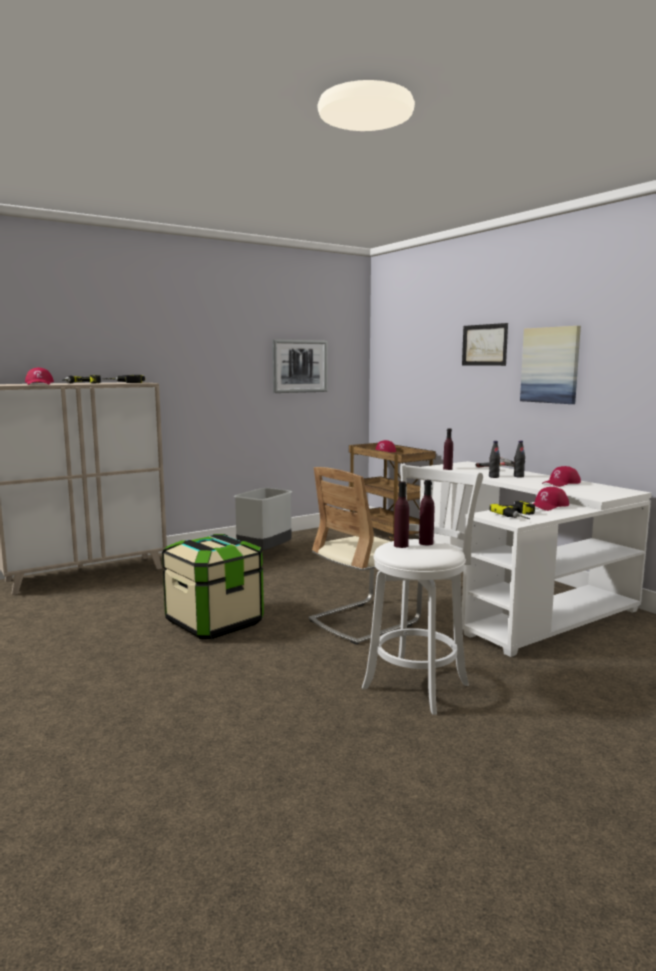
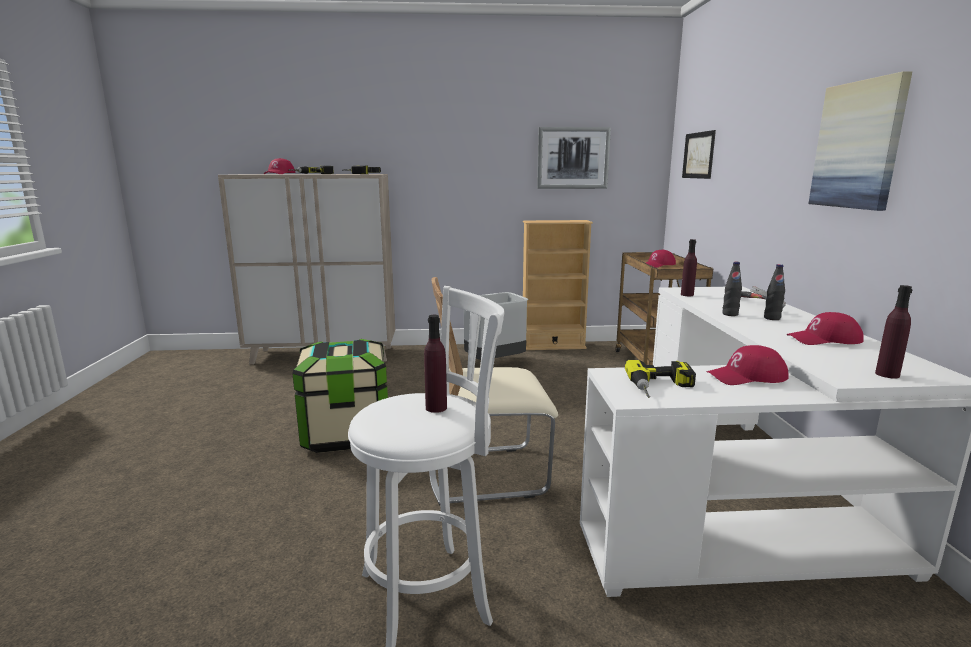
camera: 30 degrees right, 5 degrees up
purple bottle [394,481,409,548] -> purple bottle moved to [875,285,912,378]
picture [462,323,508,366] -> picture moved to [682,130,716,179]
none -> beige bookcase [523,220,593,350]

